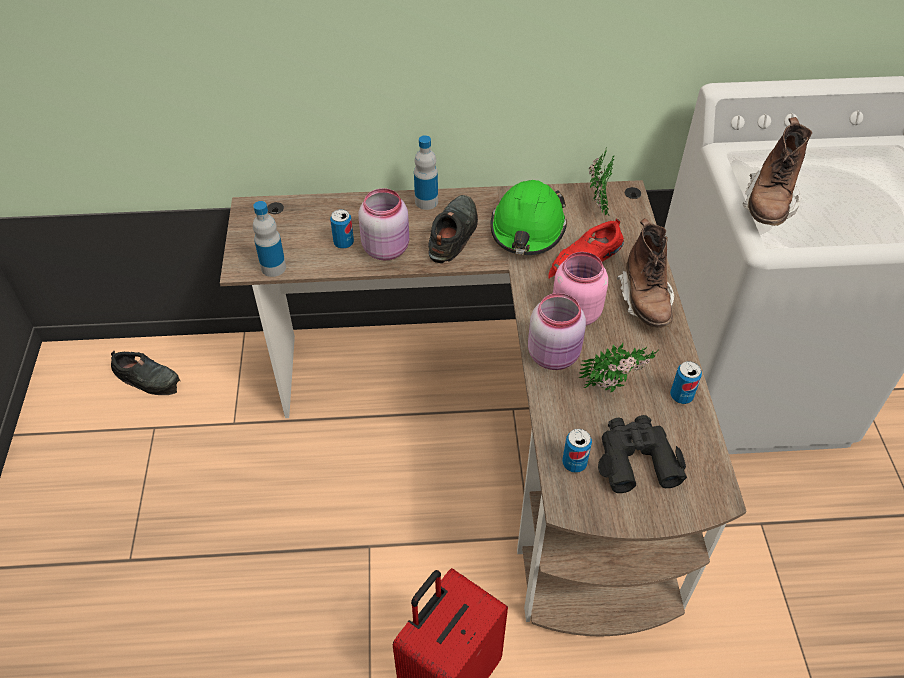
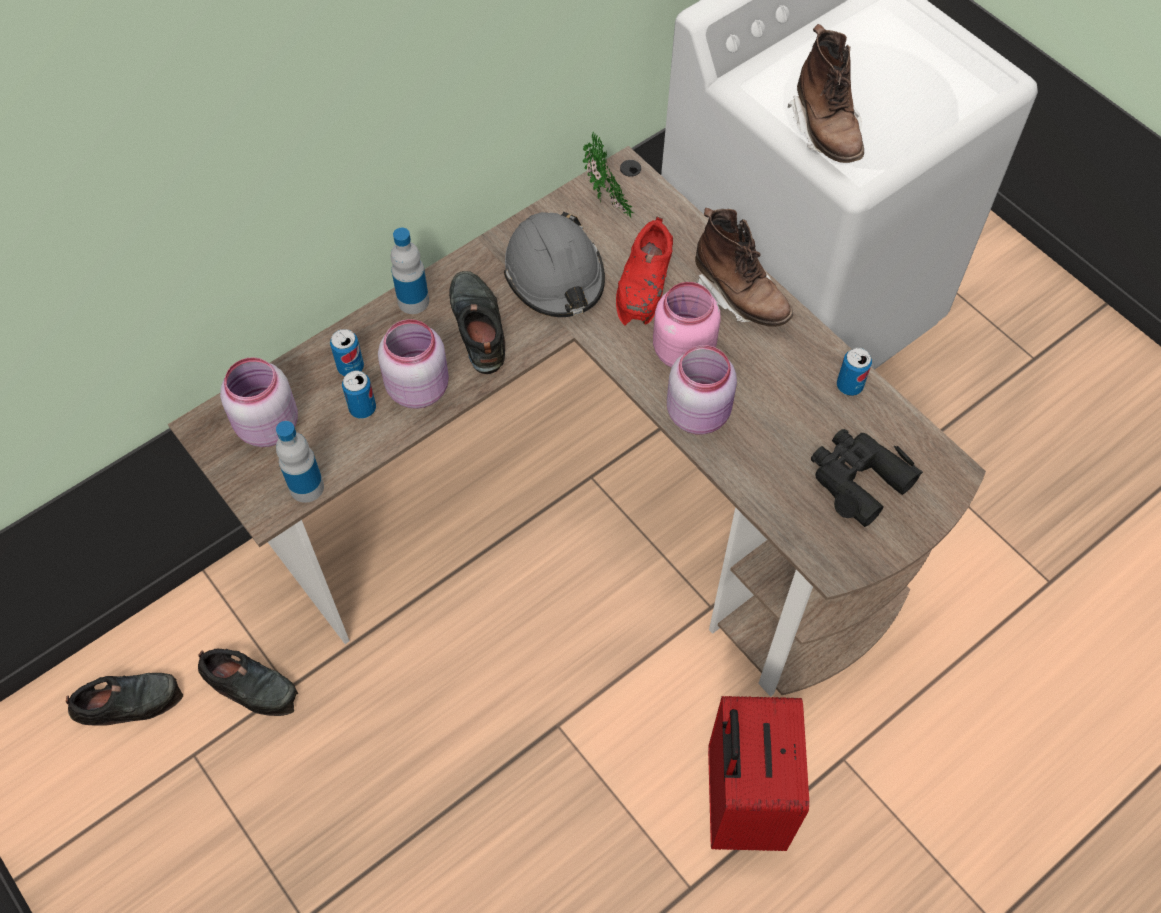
camera: 35 degrees left, 10 degrees up
green hard hat [490,180,567,255] -> grey hard hat [504,212,605,317]
can [562,429,592,473] -> can moved to [330,329,364,376]
potted plant [579,343,659,393] -> none
none -> black shoe [198,649,298,716]
none -> pink jar [220,357,298,447]

